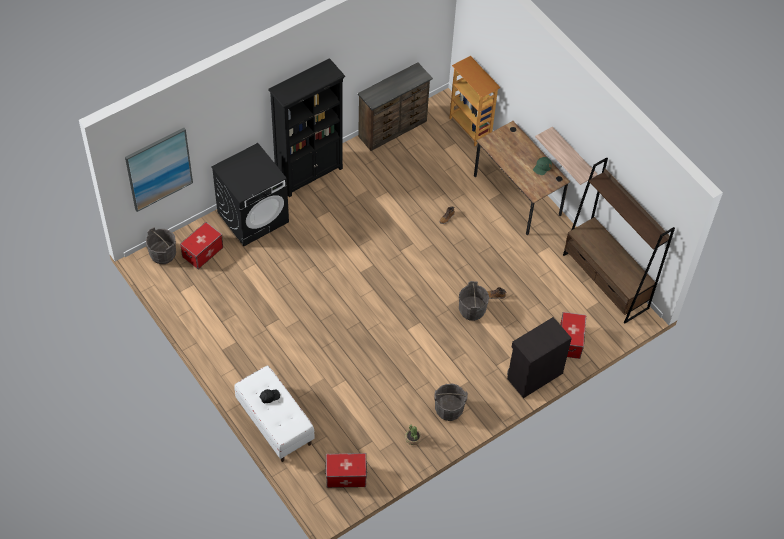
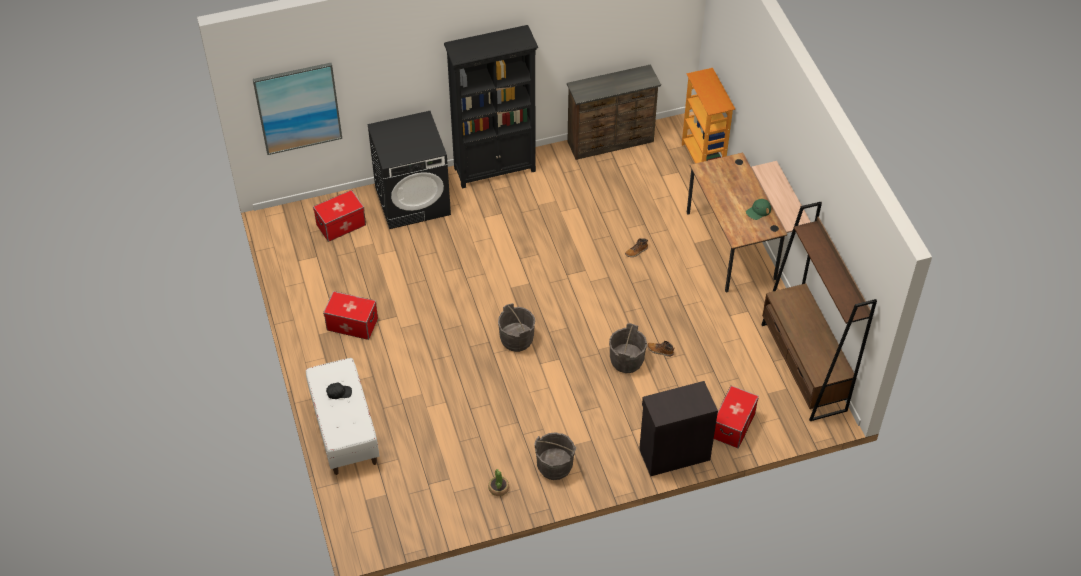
camera: 20 degrees right, 5 degrees down
grey bucket [146,227,176,264] -> grey bucket moved to [498,303,535,352]
storage box [325,453,367,488] -> storage box moved to [323,291,378,340]

